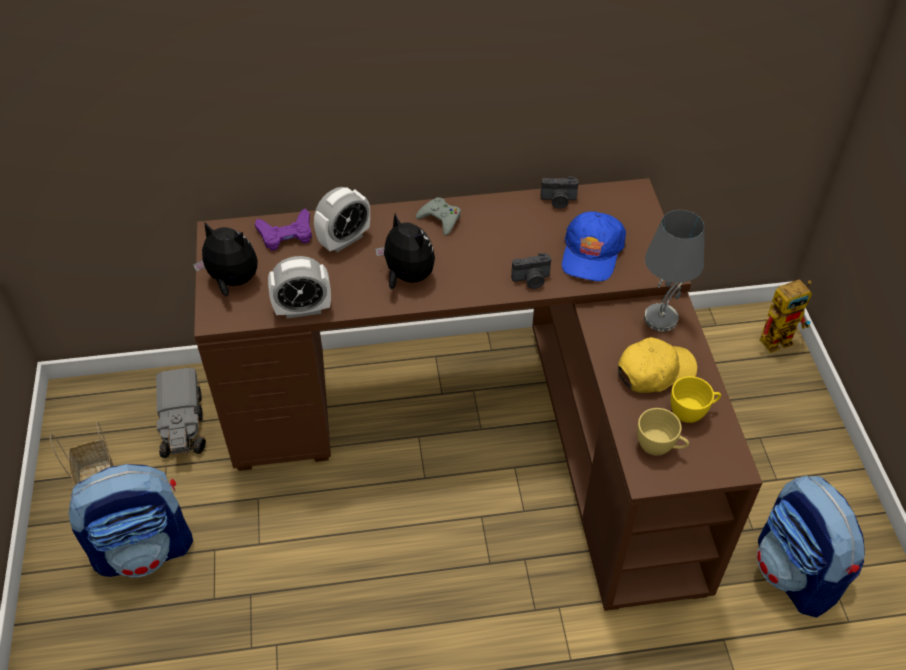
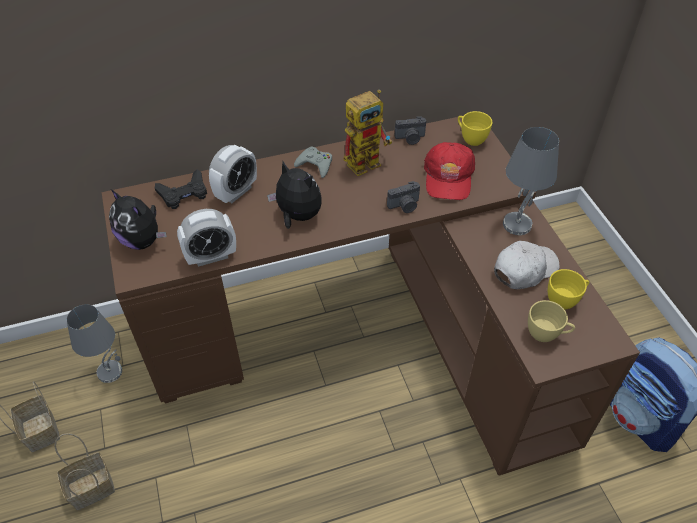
camera: 10 degrees left, 0 degrees up
backpack [68,464,193,577] -> basket [54,433,115,510]
toy truck [156,368,206,458] -> grey table lamp [67,304,122,383]
plush toy [193,222,258,297] -> plush toy turned 150 degrees counterclockwise [109,189,167,250]
purple game controller [255,209,312,251] -> black game controller [155,169,207,209]
blue cap [562,211,626,281] -> red cap [424,142,475,200]
yellow cap [618,337,697,393] -> white cap [494,241,560,289]
toy robot [759,279,812,353] -> toy robot moved to [343,89,392,176]
none -> yellow cup [458,111,492,146]

